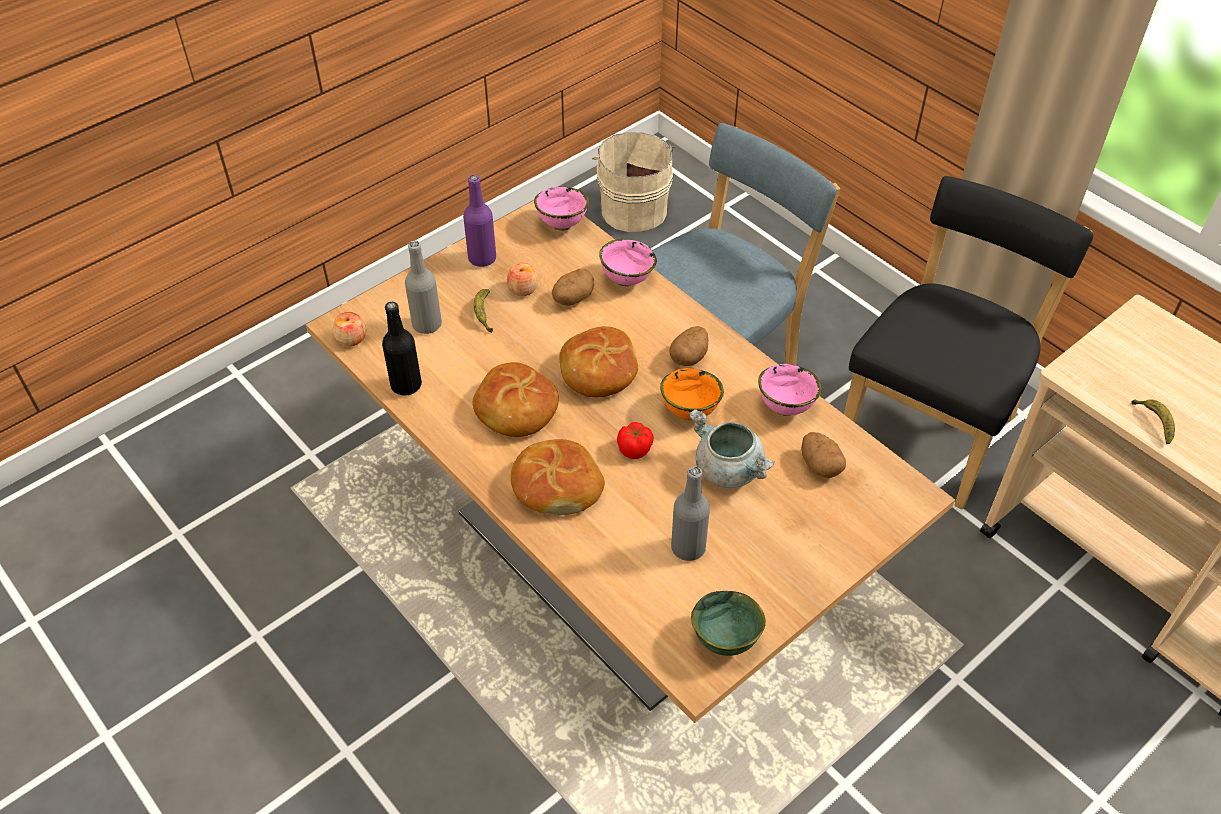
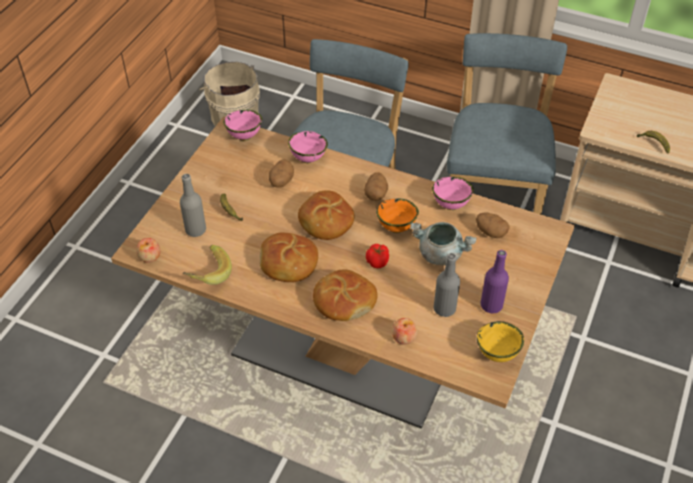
camera: 25 degrees left, 0 degrees up
black bottle [382,302,422,396] -> banana [183,245,232,285]
purple bottle [463,175,496,267] -> purple bottle moved to [480,250,509,313]
apple [507,263,538,296] -> apple moved to [392,318,417,345]
green bowl [691,591,766,656] -> yellow bowl [477,321,524,362]
black chair [844,176,1093,509] -> blue chair [447,33,567,214]

